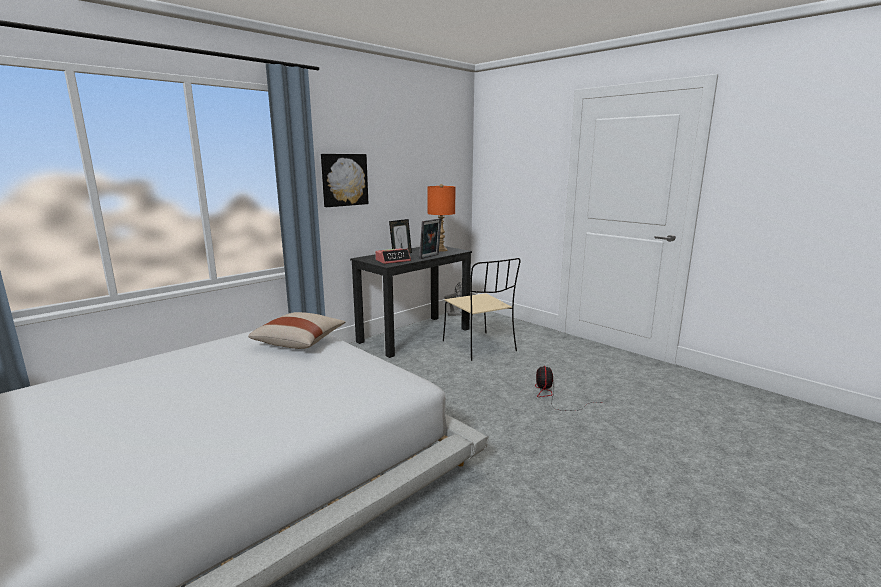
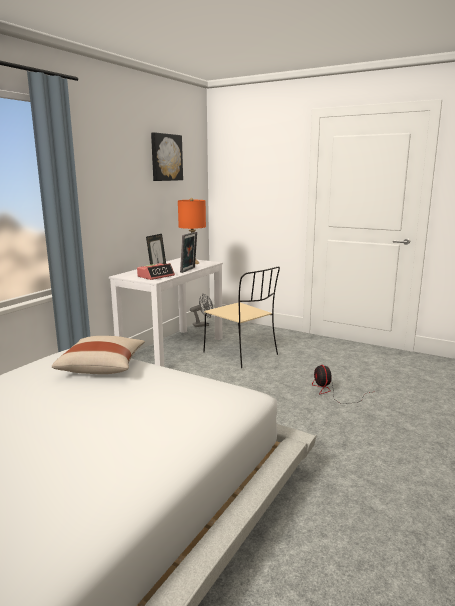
camera: 15 degrees left, 0 degrees up
picture [321,154,368,207] -> picture moved to [151,132,183,181]
black desk [350,246,472,358] -> white desk [109,258,223,367]

